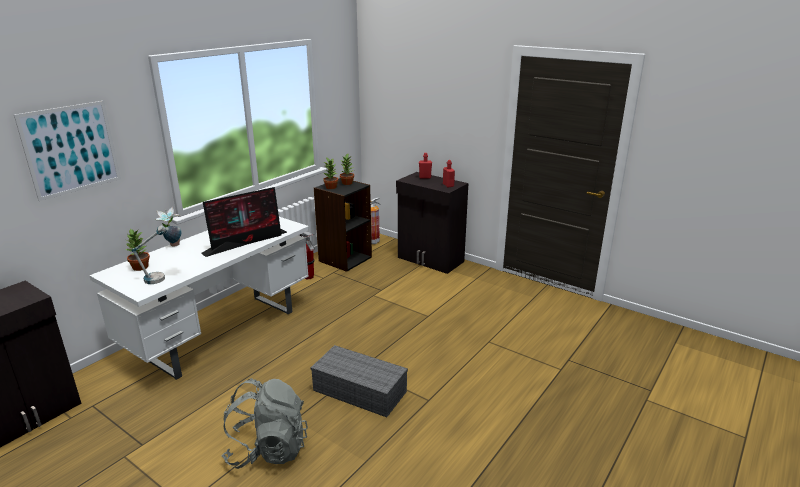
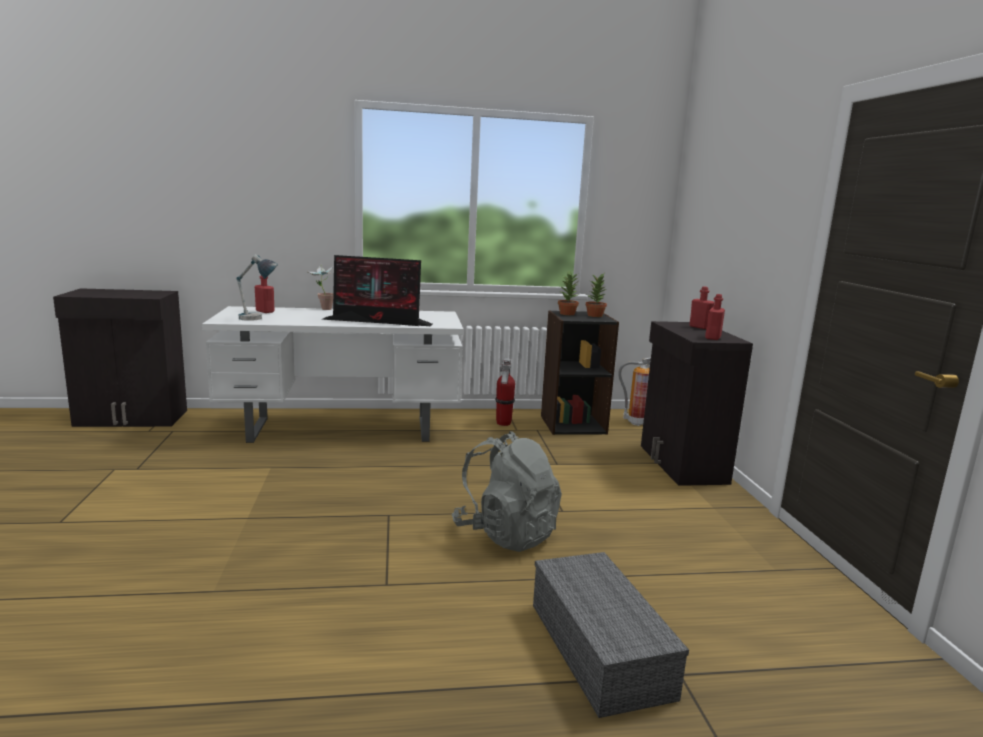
camera: 45 degrees right, 10 degrees down
picture [14,101,121,201] -> none
potted plant [125,229,150,271] -> red bottle [255,276,275,313]
grey backpack [221,378,308,469] -> grey backpack moved to [452,431,562,552]
grey storage box [311,345,408,417] -> grey storage box moved to [533,552,689,718]

